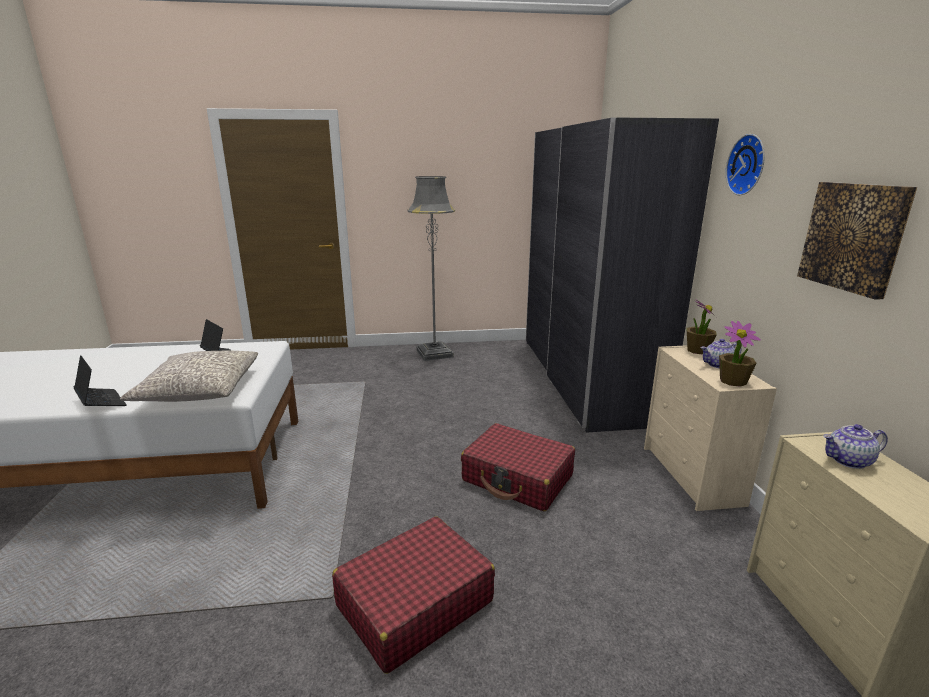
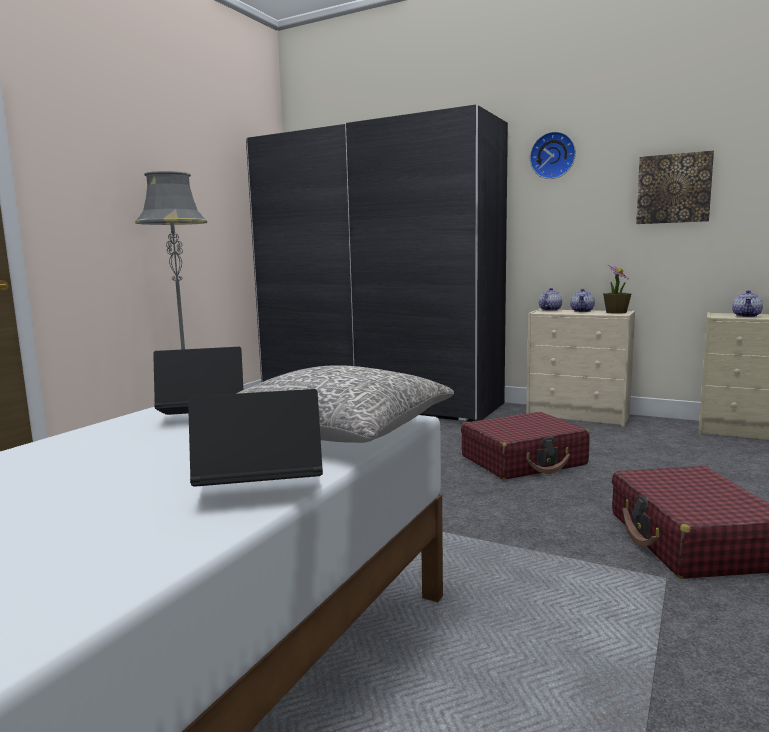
camera: 55 degrees left, 10 degrees down
potted plant [686,300,717,355] -> teapot [539,288,562,311]

